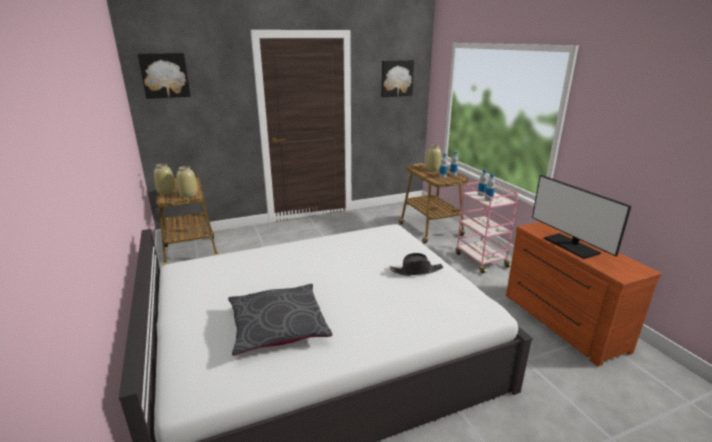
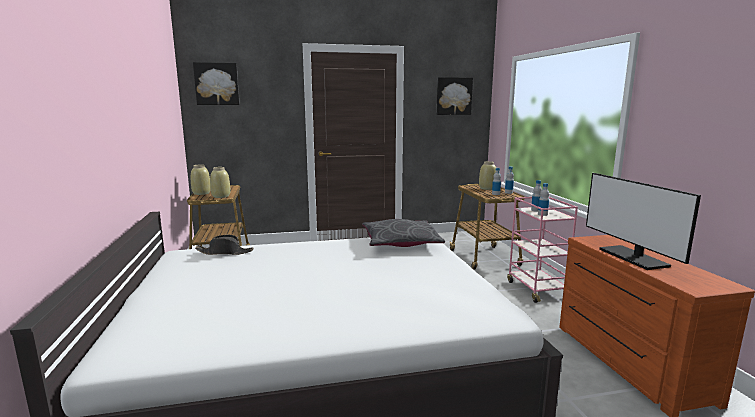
camera: 10 degrees right, 10 degrees down
grey pillow [228,284,332,356] -> grey pillow moved to [362,219,445,247]
black hat [390,253,443,276] -> black hat moved to [195,235,253,255]

